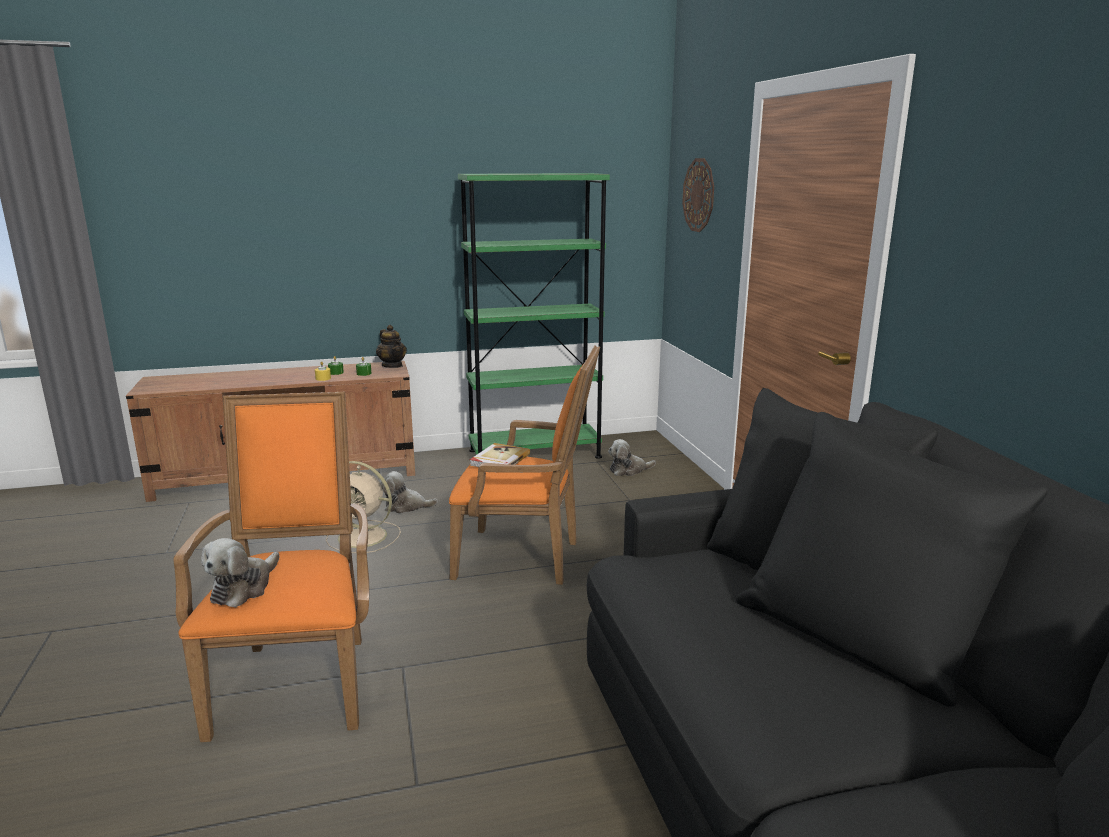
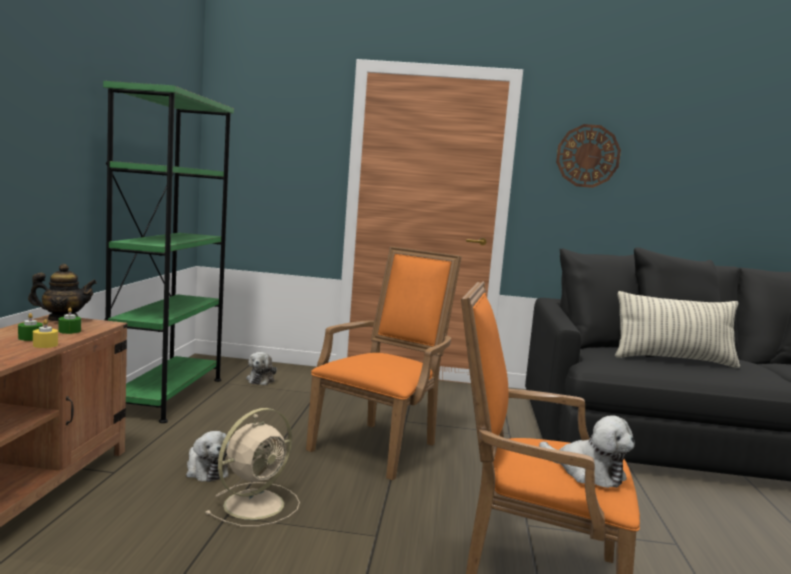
camera: 70 degrees left, 10 degrees down
plush toy [380,471,438,514] -> plush toy turned 60 degrees counterclockwise [186,431,230,482]
book [470,443,530,467] -> none
wall clock [682,158,714,232] -> wall clock moved to [556,124,621,188]
none -> pillow [615,291,740,368]

